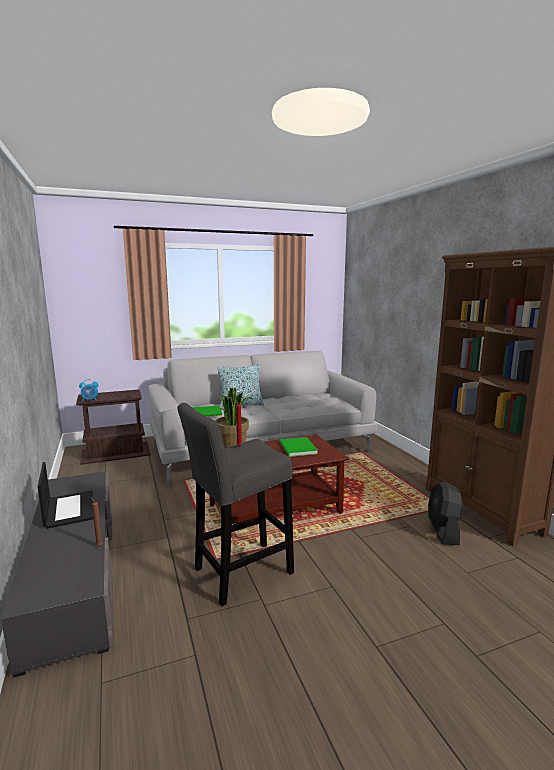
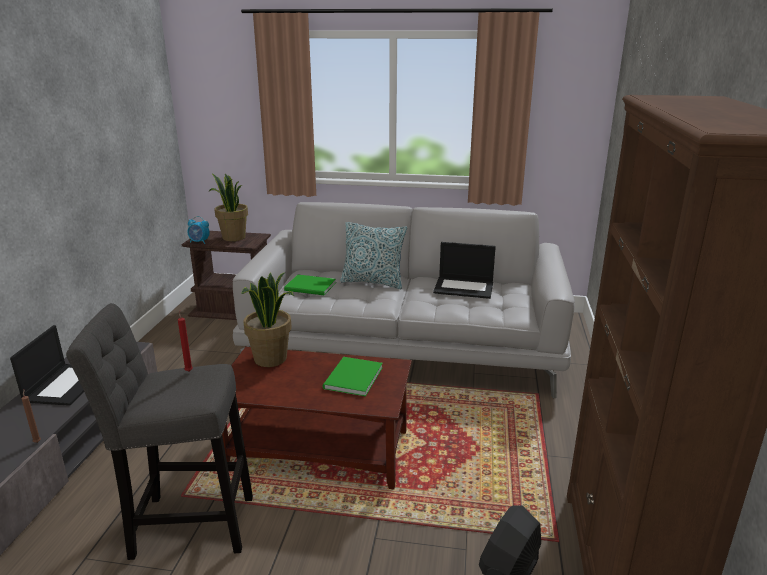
camera: 30 degrees right, 10 degrees up
none -> potted plant [208,173,248,241]
none -> laptop [433,242,496,299]

